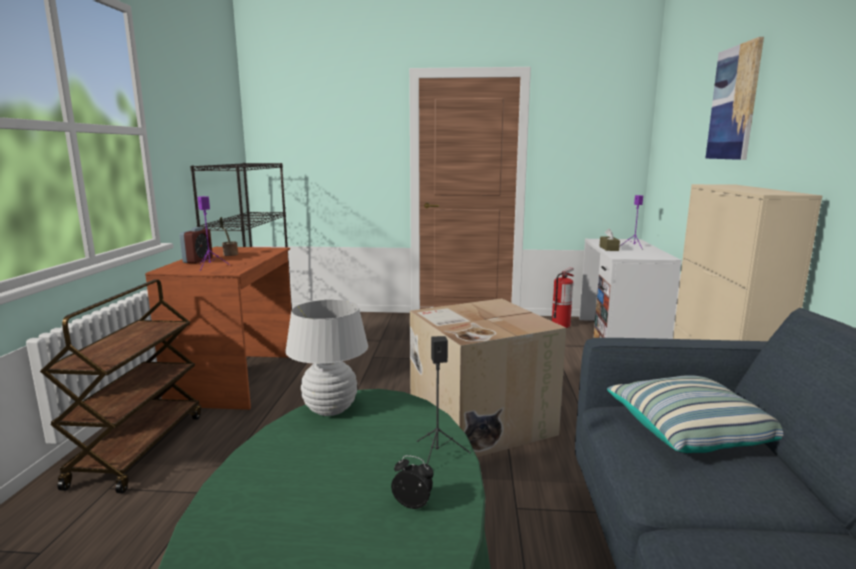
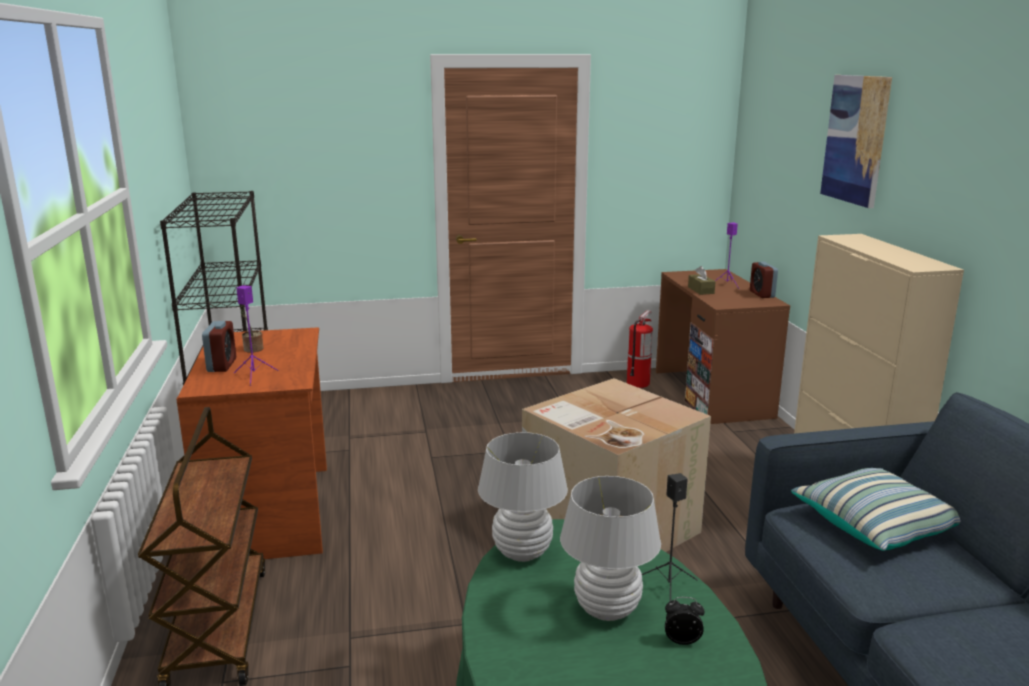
camera: 15 degrees left, 5 degrees up
white desk [579,239,682,339] -> brown desk [656,269,790,424]
none -> white table lamp [560,476,661,621]
none -> alarm clock [750,262,778,298]

